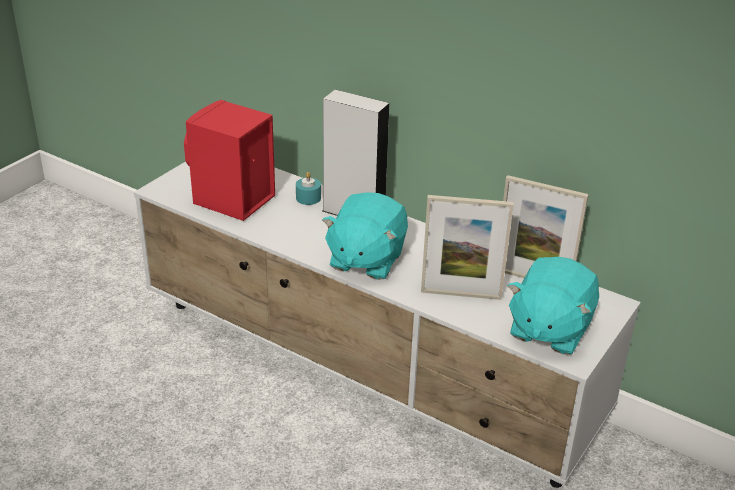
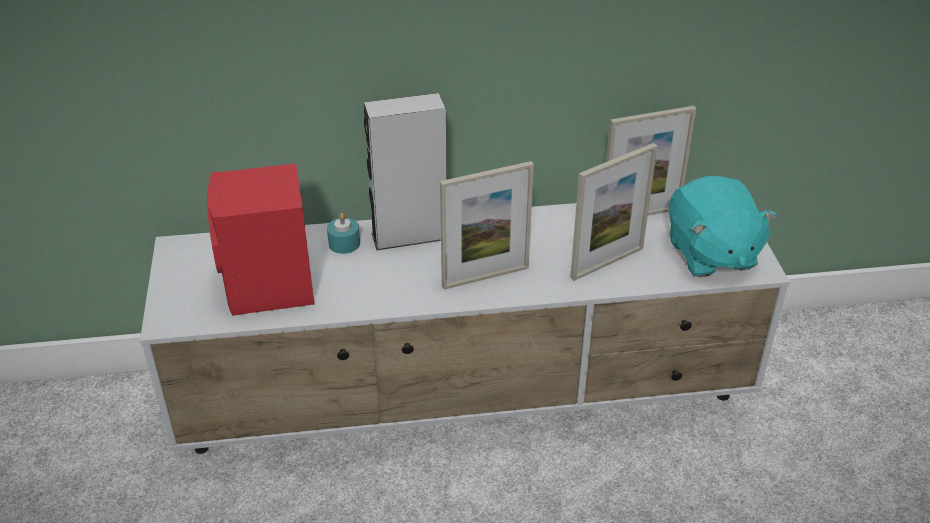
camera: 40 degrees left, 5 degrees up
turquoise plush toy [322,192,408,280] -> picture frame [440,161,534,290]

